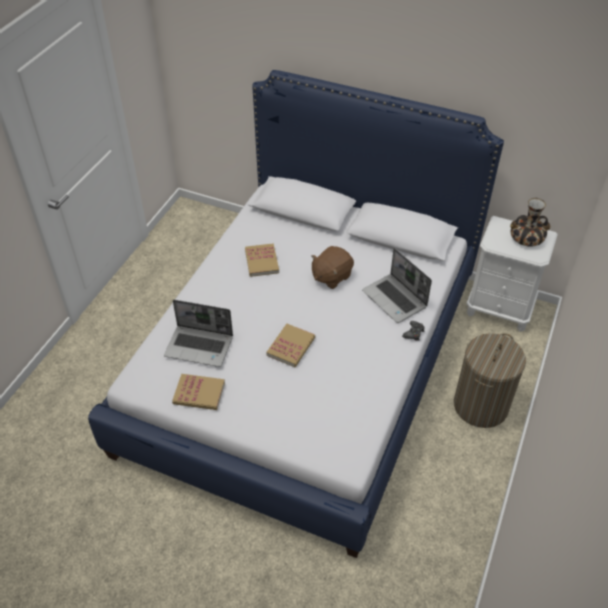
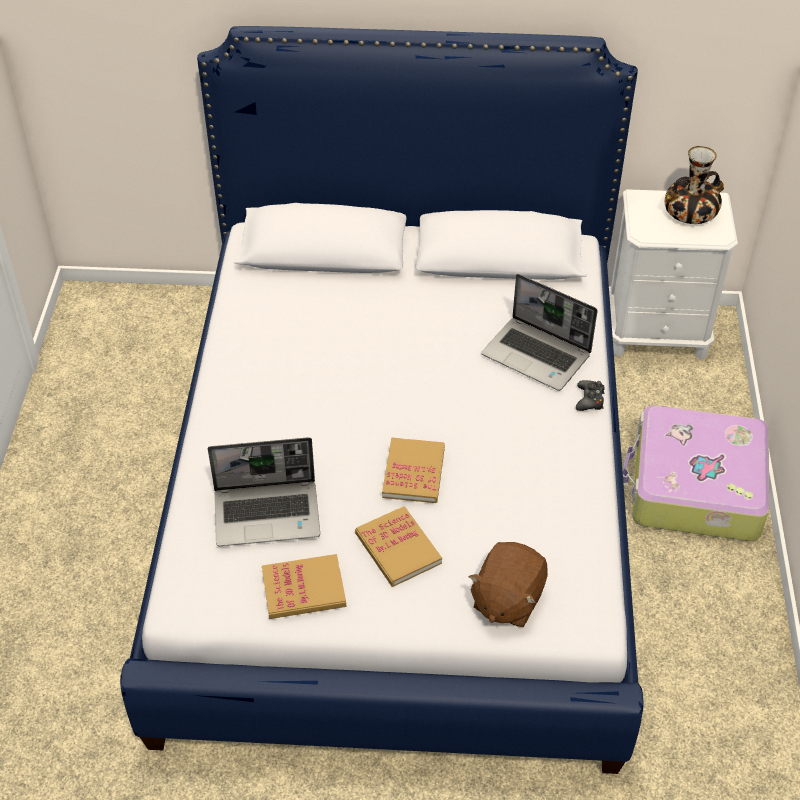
camera: 20 degrees left, 0 degrees up
book [245,243,279,277] -> book moved to [355,506,442,587]
brown plush toy [311,246,354,289] -> brown plush toy moved to [468,542,548,627]
laundry basket [454,333,526,428] -> suitcase [623,405,770,541]

